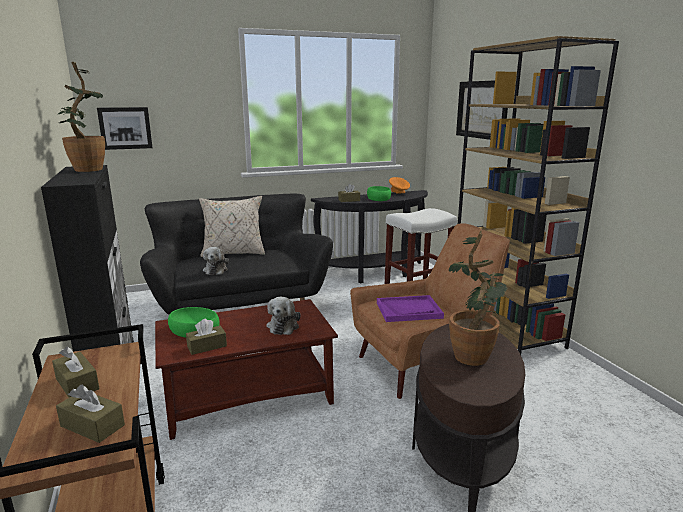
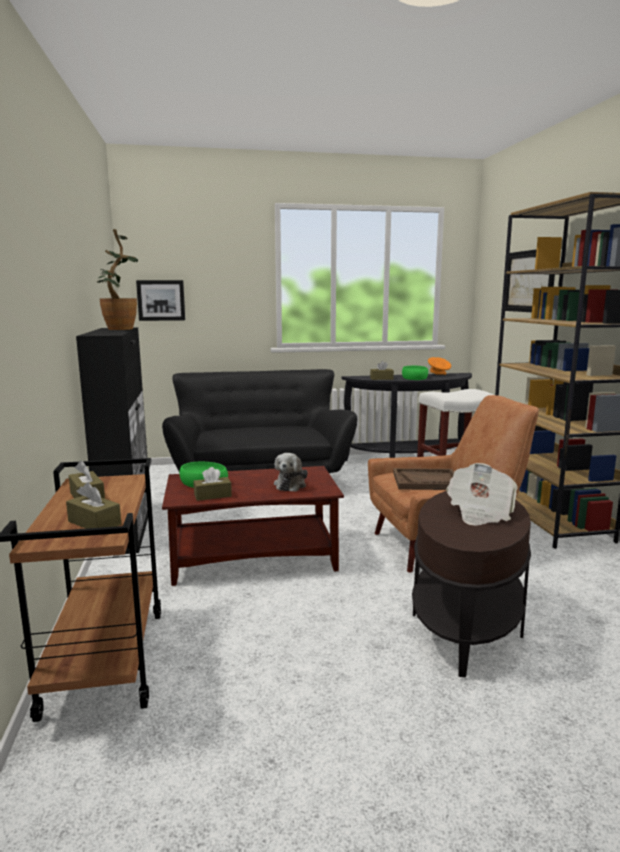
camera: 10 degrees right, 5 degrees down
beige pillow [199,196,265,257] -> none
plush toy [203,247,229,275] -> none
purple tray [377,295,444,322] -> brown tray [393,468,454,490]
potted plant [449,230,507,366] -> newspaper [446,463,518,525]

